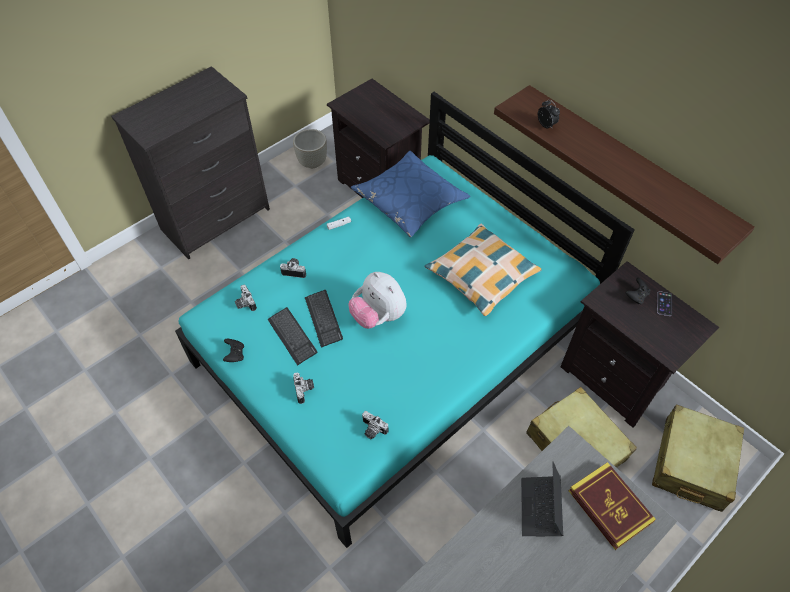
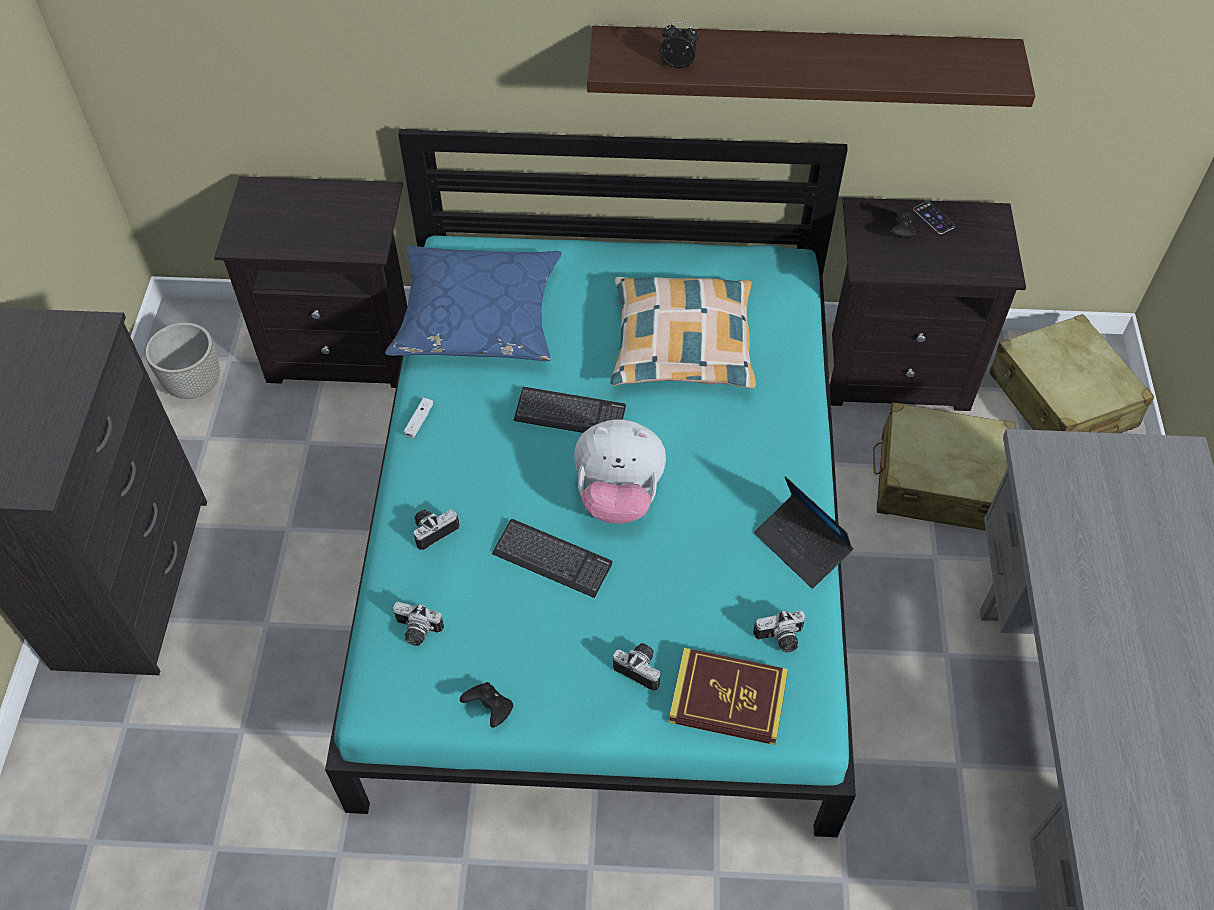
camera: 45 degrees left, 0 degrees up
keyboard [268,307,318,366] -> keyboard moved to [514,387,626,433]
laptop [521,462,563,537] -> laptop moved to [754,476,854,589]
book [569,462,656,550] -> book moved to [669,648,788,745]

